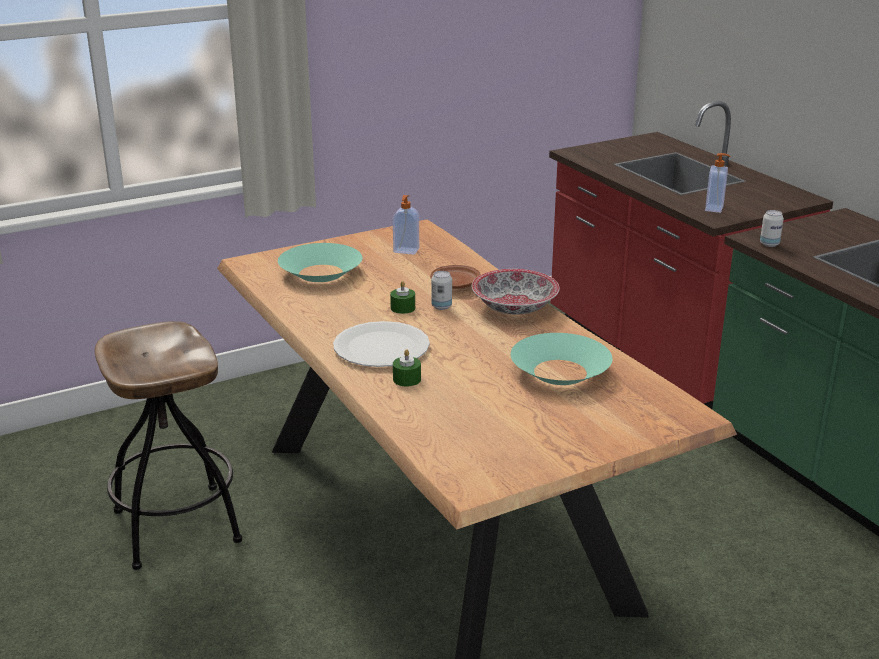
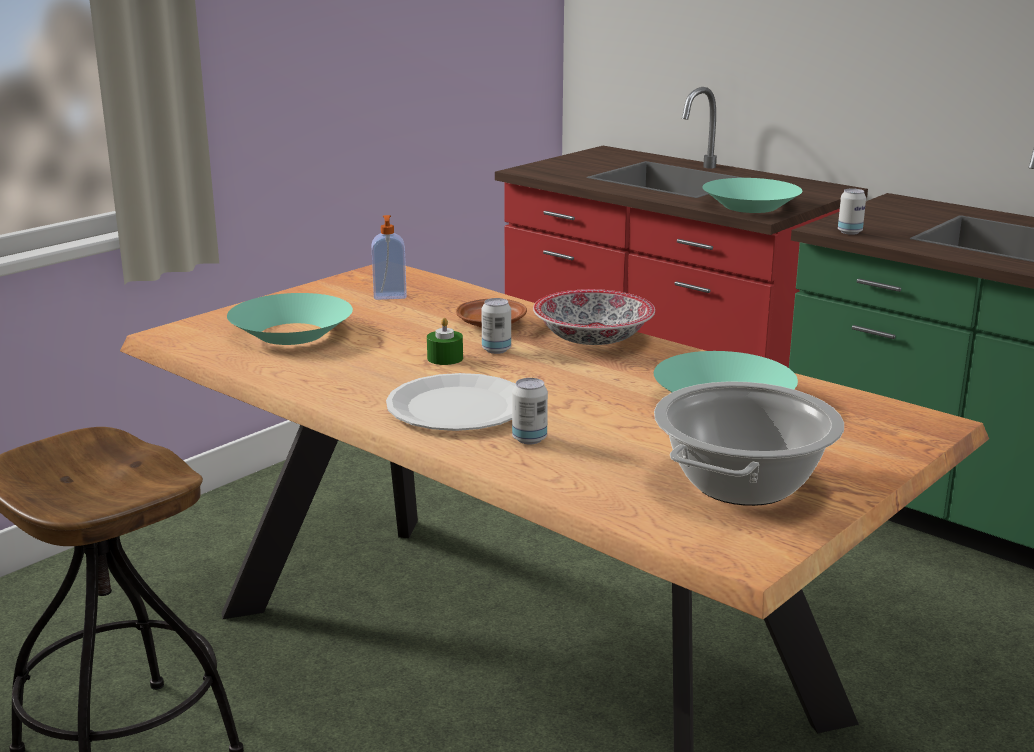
camera: 20 degrees left, 5 degrees down
green candle [393,349,421,386] -> can [512,378,548,444]
soap dispenser [705,153,731,213] -> turquoise bowl [702,178,802,213]
none -> cooking pot [654,381,844,506]

